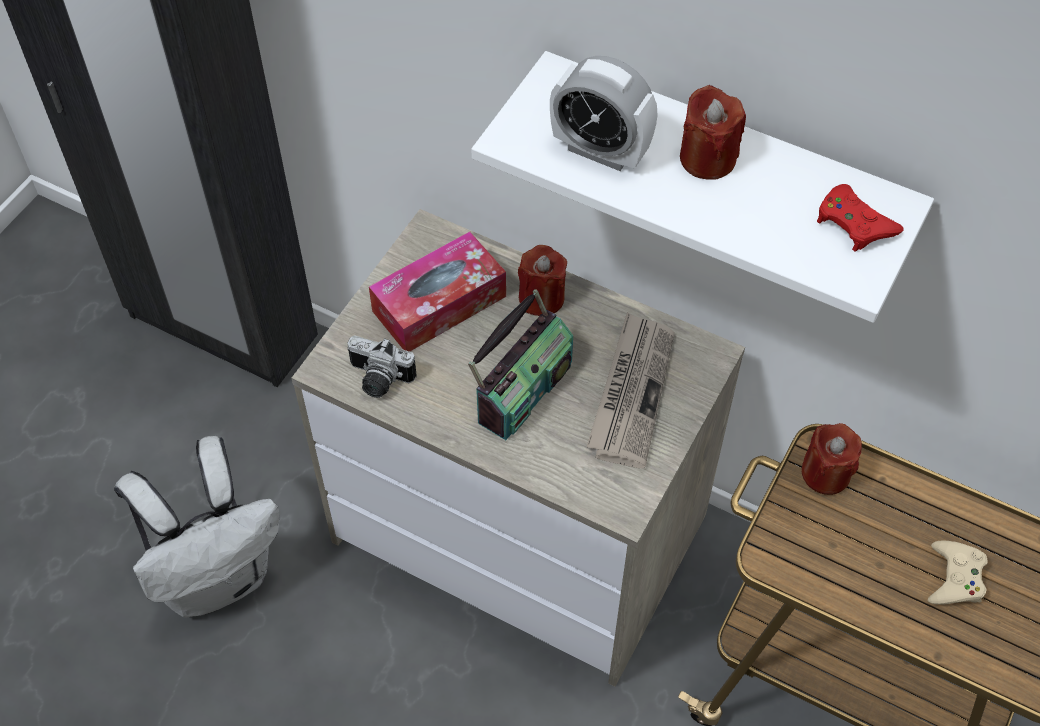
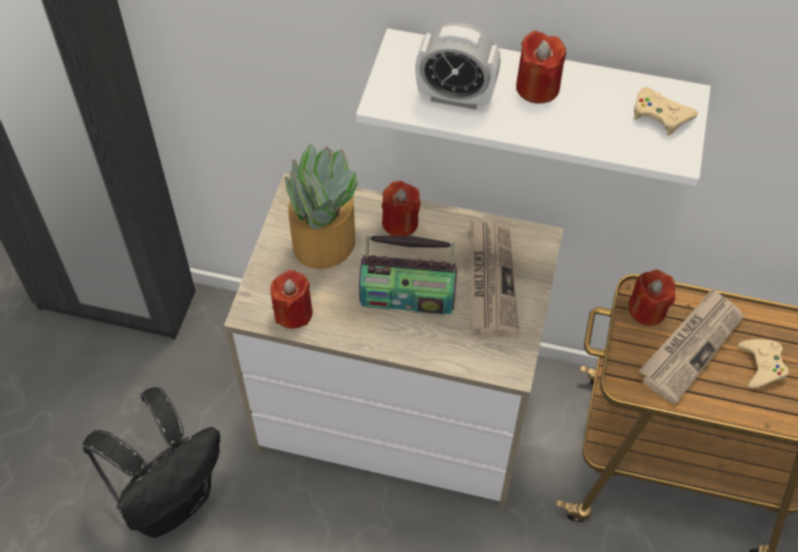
camera: 15 degrees left, 0 degrees up
white backpack [114,436,280,618] -> black backpack [83,387,220,538]
camera [347,335,416,398] -> red candle [270,270,313,329]
tissue box [369,231,506,352] -> potted plant [281,144,358,269]
radio [468,289,573,440] -> radio turned 75 degrees clockwise [359,235,457,314]
red game controller [817,184,904,252] -> beige game controller [634,87,698,136]
none -> newspaper [639,287,744,405]

